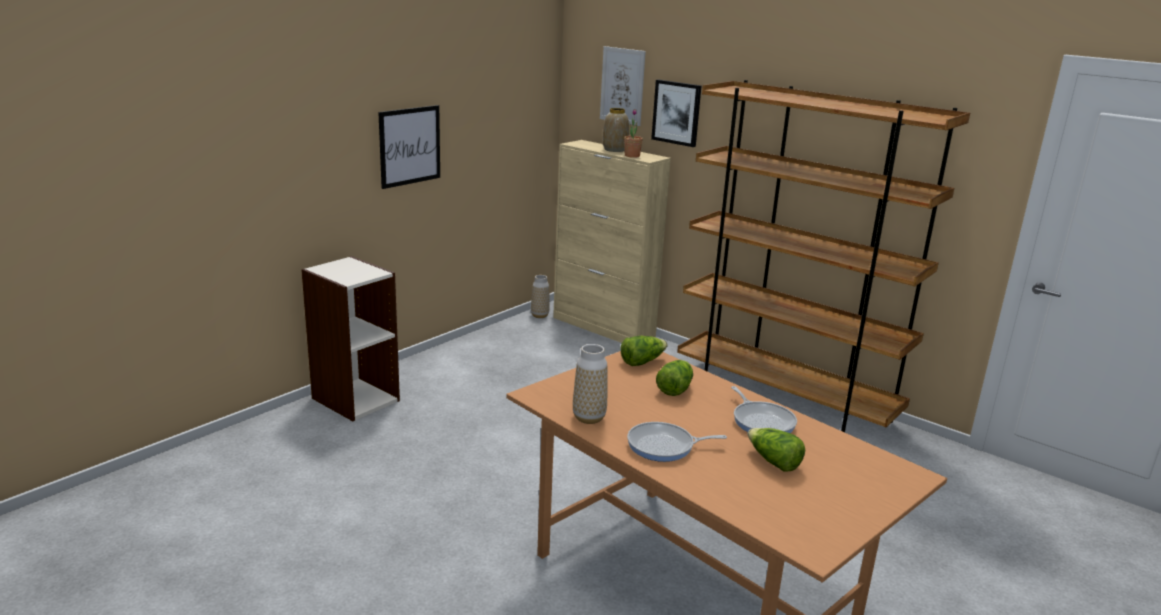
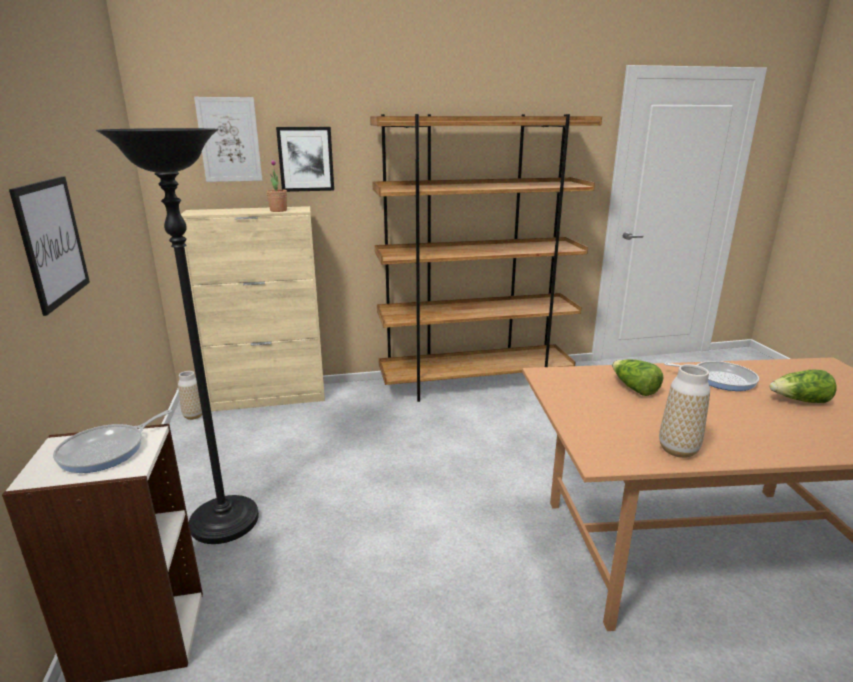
camera: 50 degrees left, 0 degrees up
vase [603,108,629,152] -> none
lettuce [620,336,668,366] -> none
frying pan [627,422,727,462] -> frying pan moved to [53,410,172,473]
none -> black floor lamp [96,128,259,544]

